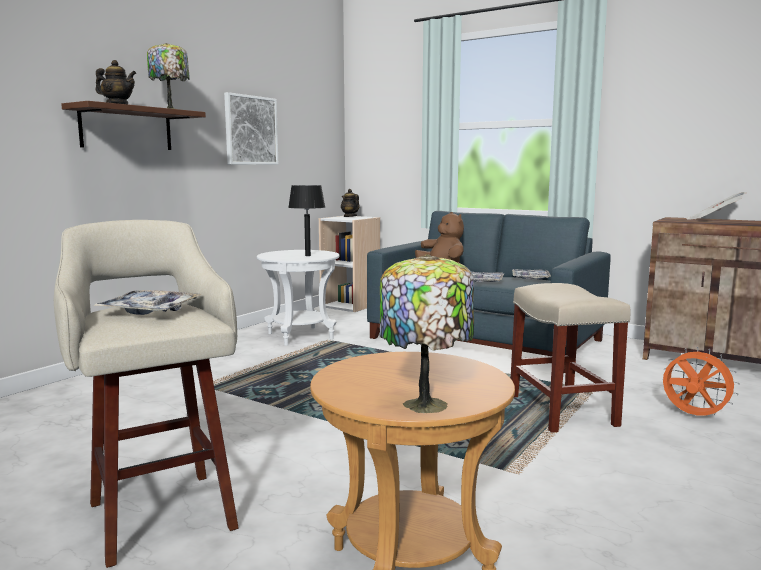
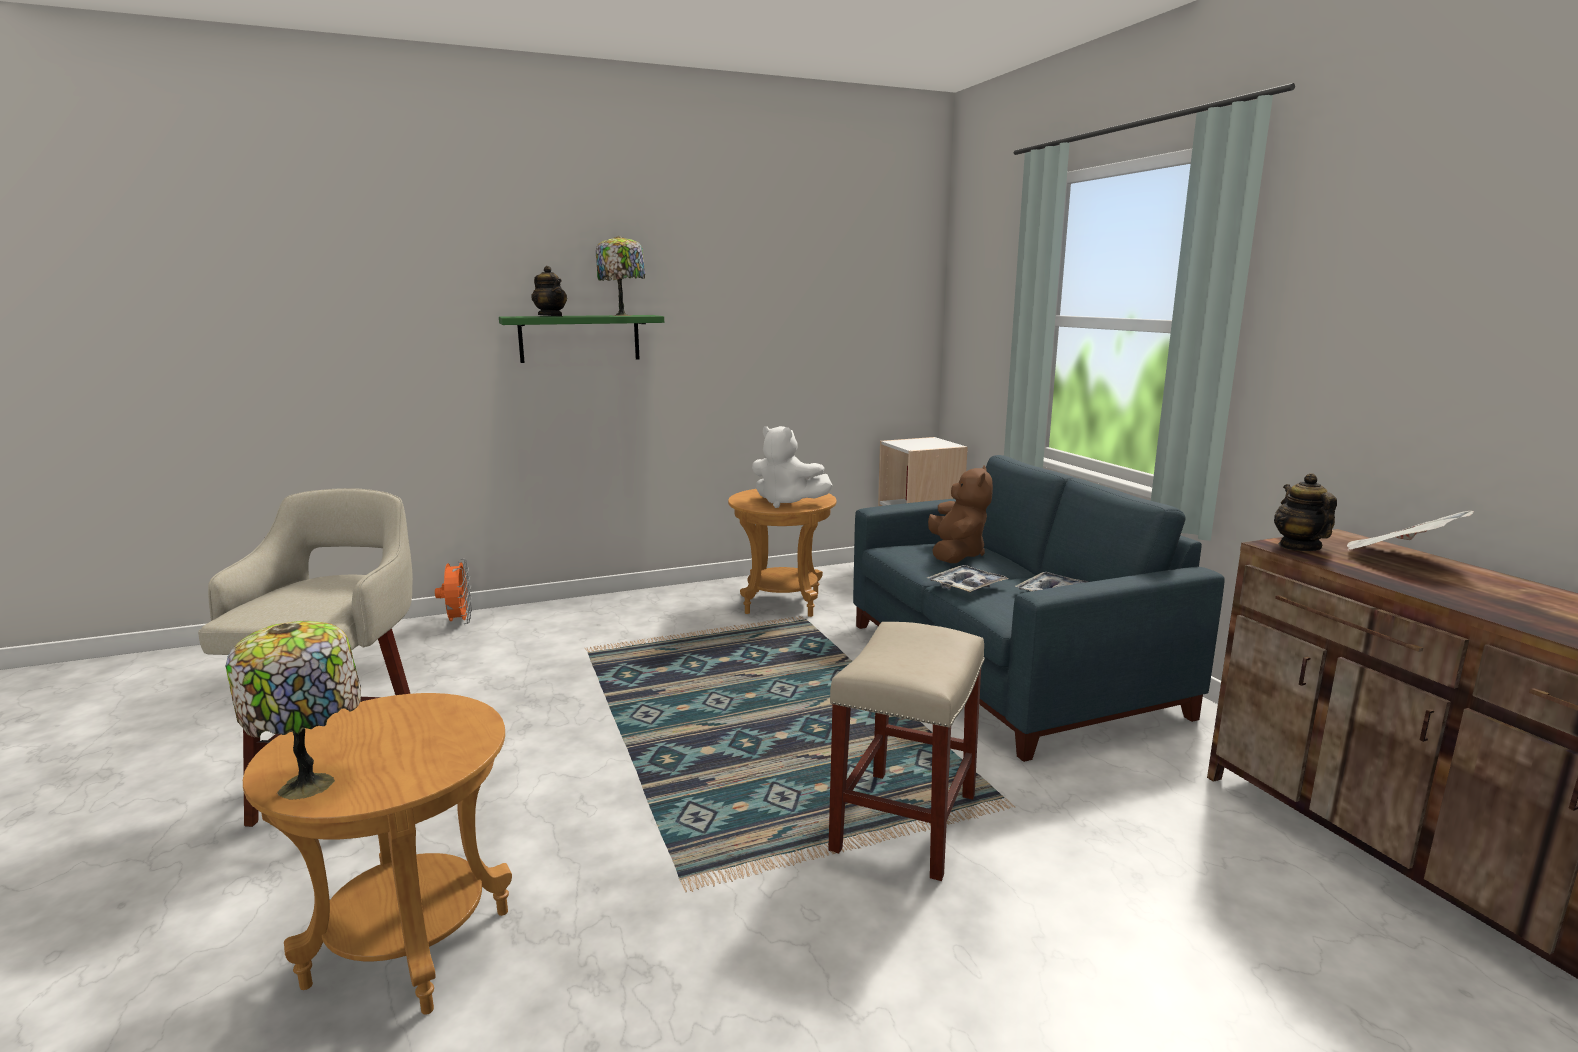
camera: 35 degrees right, 5 degrees up
brown shelf [61,101,206,150] -> green shelf [499,315,664,363]
tray [93,290,201,315] -> none
picture [224,92,278,165] -> none
white side table [257,250,339,346] -> brown side table [728,489,837,617]
black table lamp [288,185,325,256] -> white plush toy [752,426,832,508]
teapot [341,189,360,217] -> teapot moved to [1274,473,1337,551]
orange fan [663,347,740,416] -> orange fan moved to [435,558,472,624]

